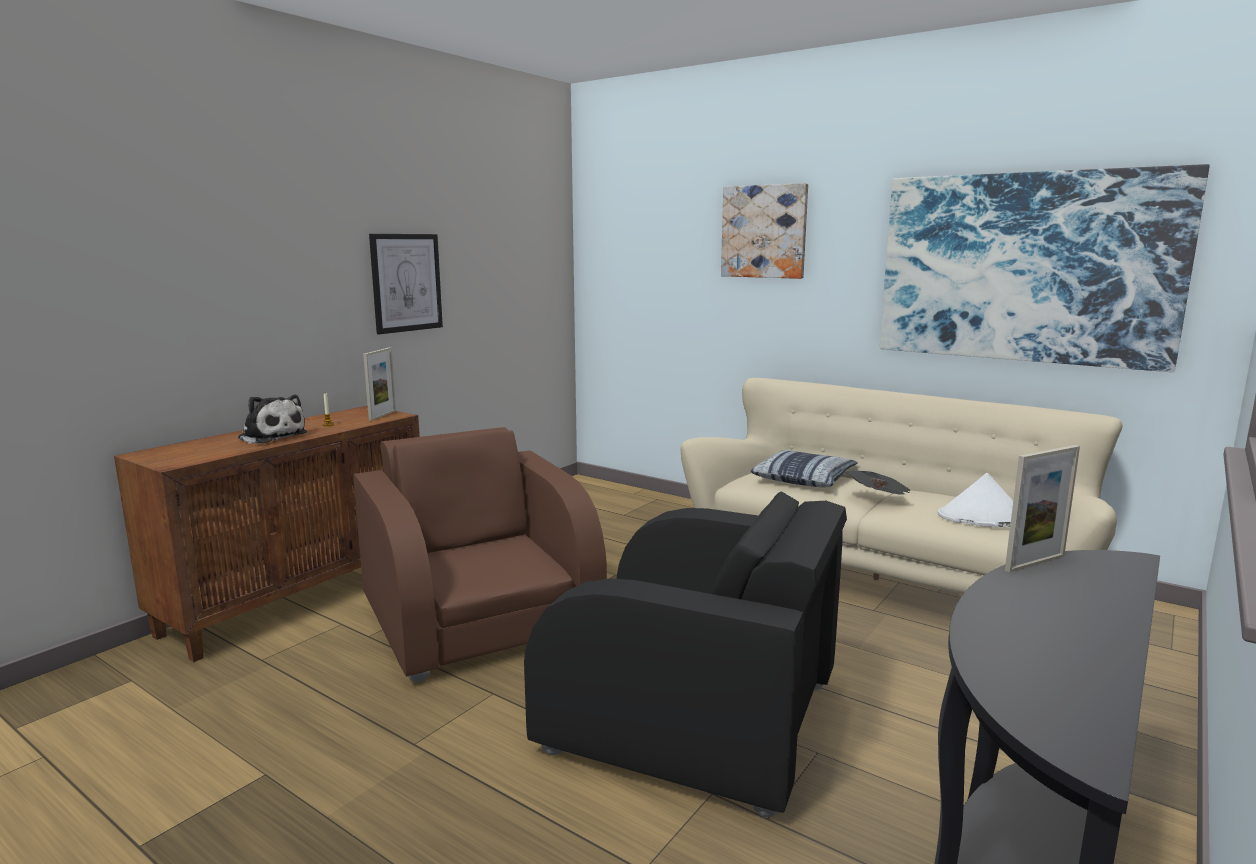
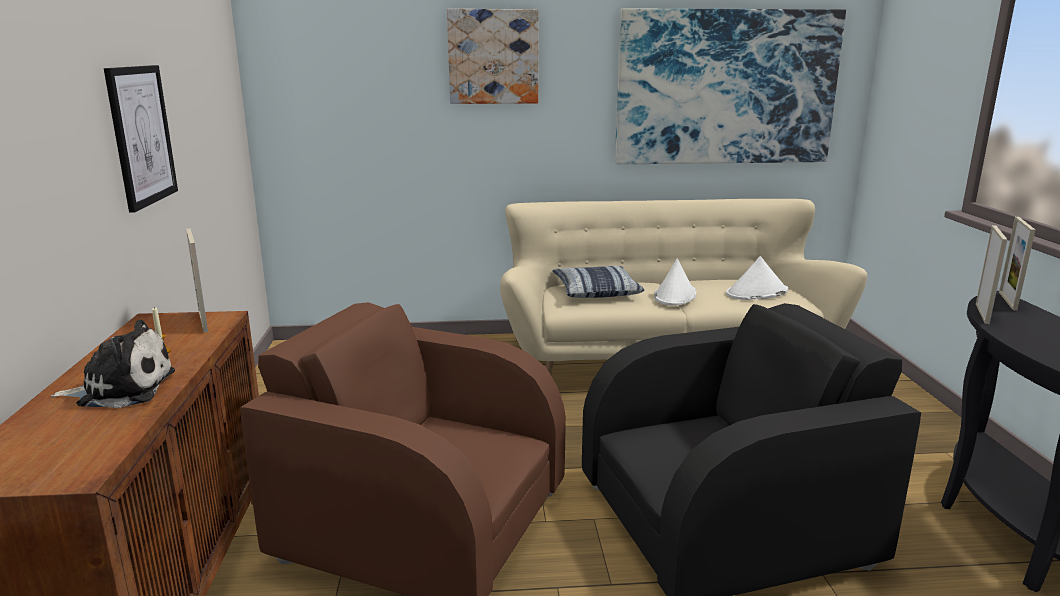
camera: 40 degrees left, 5 degrees up
newspaper [844,471,910,495] -> white hat [654,258,696,306]
none -> picture frame [999,217,1035,311]

